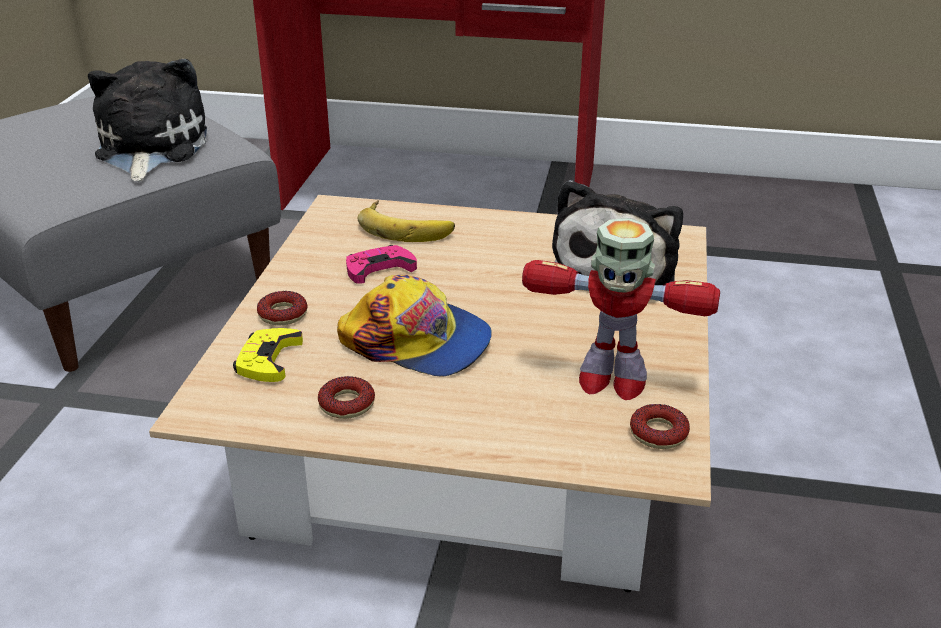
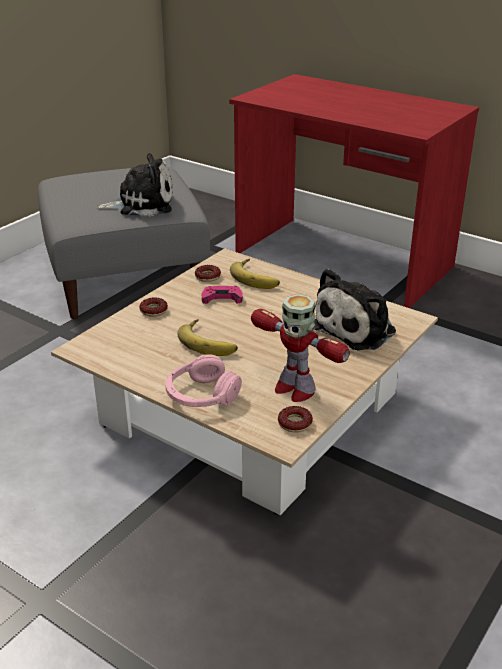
camera: 25 degrees right, 0 degrees up
plush toy [88,59,207,181] -> plush toy turned 60 degrees clockwise [96,153,173,216]
yellow game controller [233,328,303,382] -> none
donut [318,376,375,419] -> donut moved to [195,265,221,282]
cap [337,275,491,377] -> banana [177,319,238,356]
none -> pink headphones [165,354,242,407]

